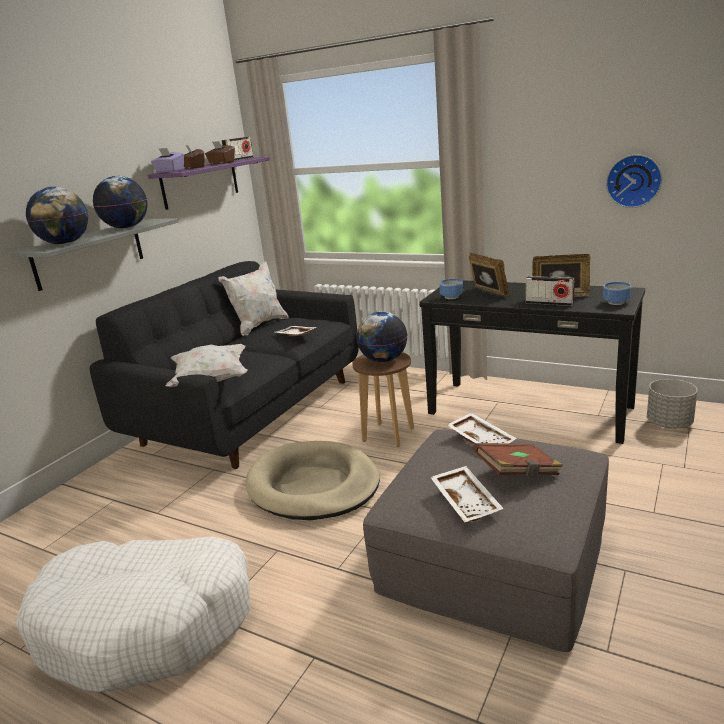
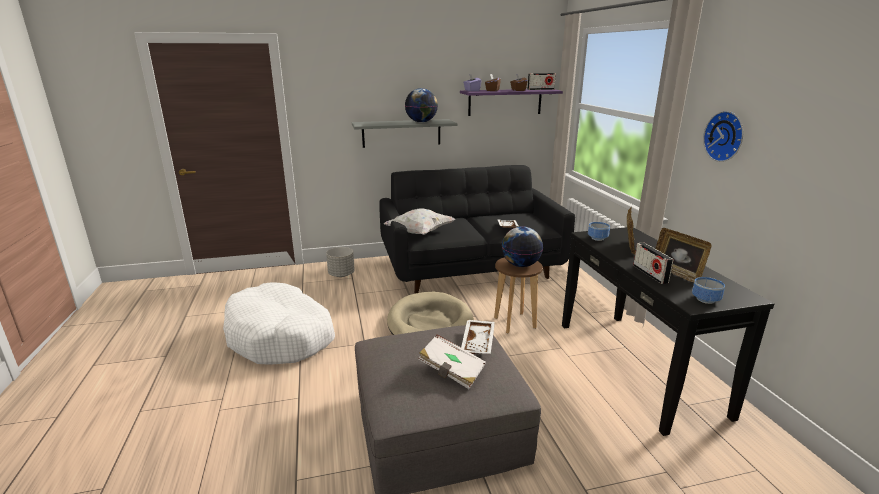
camera: 45 degrees right, 0 degrees up
globe [26,187,88,245] -> none
white pillow [219,261,289,336] -> none
white tray [430,466,504,523] -> none
brown book [473,443,563,477] -> white book [418,334,486,389]
wall clock [606,154,662,208] -> wall clock moved to [703,111,743,162]
grey planter [647,379,697,429] -> grey planter moved to [326,247,355,277]

